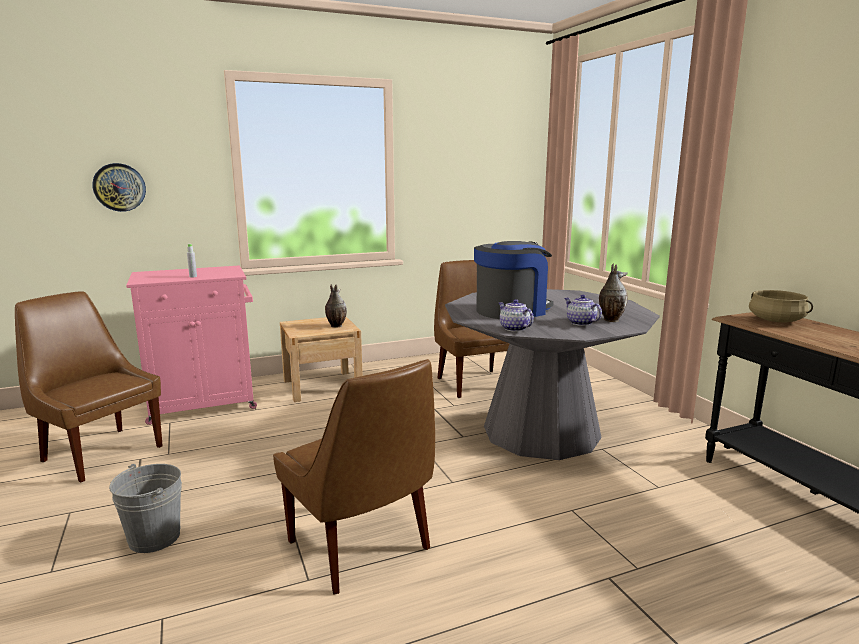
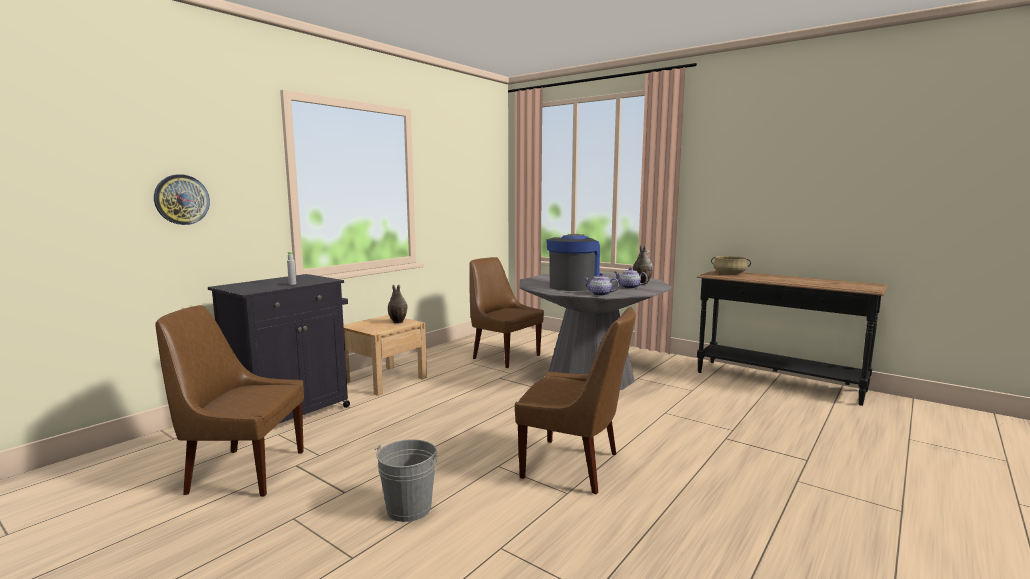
camera: 30 degrees left, 5 degrees down
pink cabinet [126,265,257,425] -> black cabinet [208,274,350,423]

